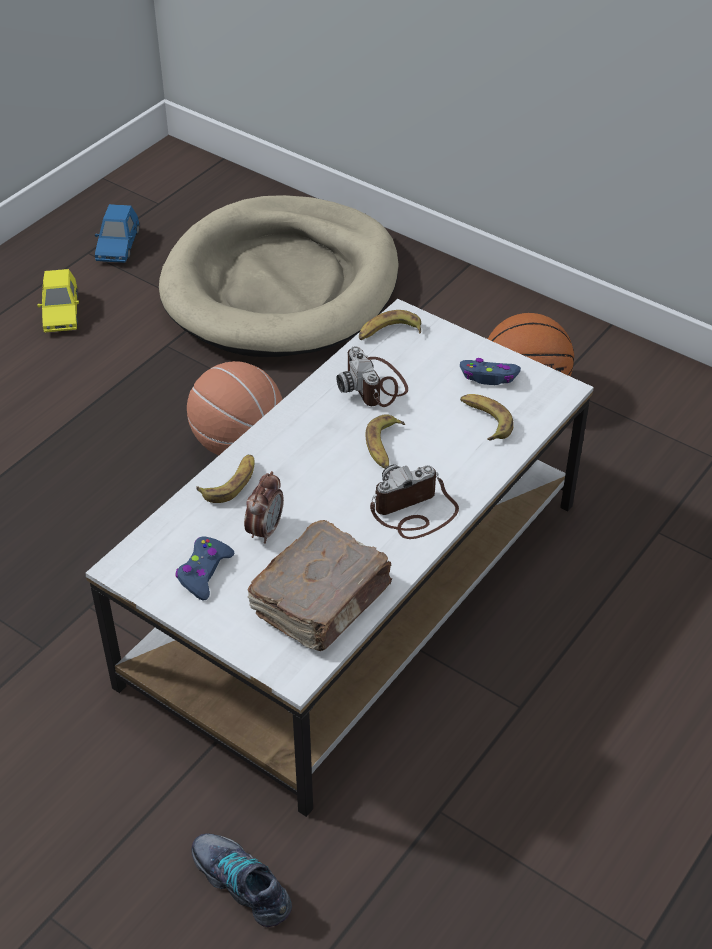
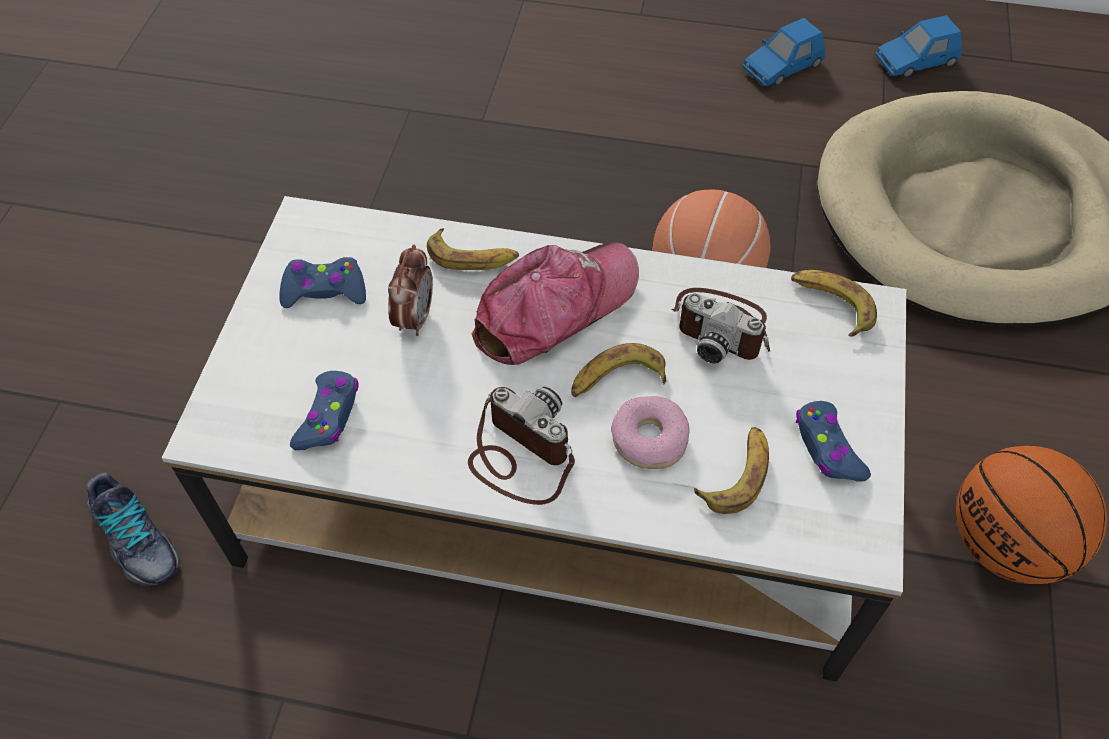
camera: 65 degrees right, 10 degrees up
yellow toy car [38,269,79,332] -> blue toy car [743,18,825,86]
shoe [191,833,292,927] -> shoe turned 120 degrees clockwise [86,472,180,586]
alarm clock [244,471,284,544] -> alarm clock turned 75 degrees counterclockwise [388,244,433,336]
brown book [248,520,392,651] -> blue game controller [290,371,358,450]
camera [336,346,408,407] -> camera turned 105 degrees counterclockwise [671,288,770,363]
none -> cap [472,242,639,365]
none -> donut [611,396,690,469]

